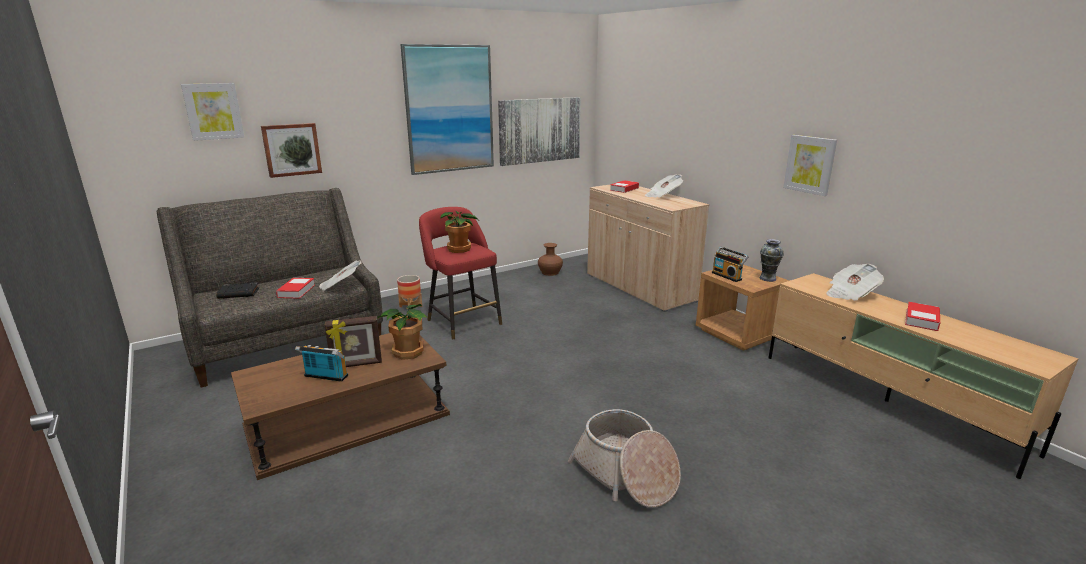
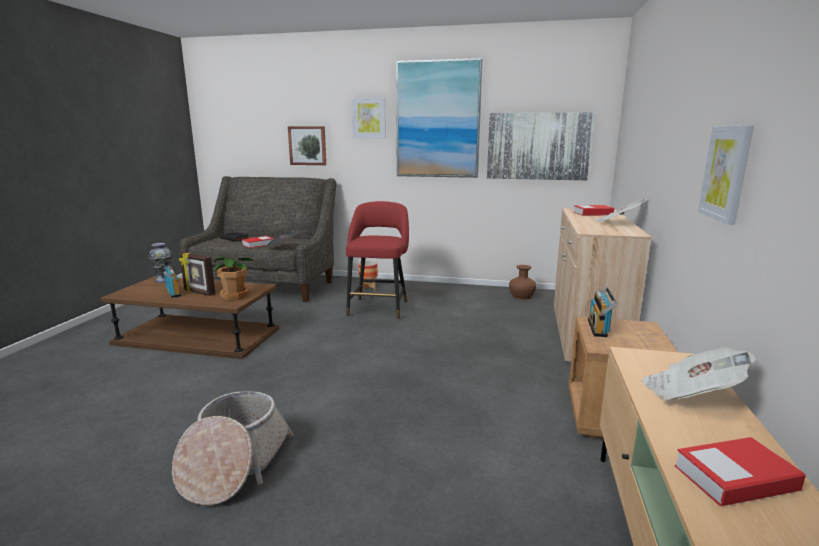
camera: 45 degrees right, 5 degrees down
picture [181,83,244,141] -> picture moved to [352,97,386,138]
potted plant [440,211,478,253] -> none
vase [759,239,784,282] -> vase moved to [148,243,172,283]

